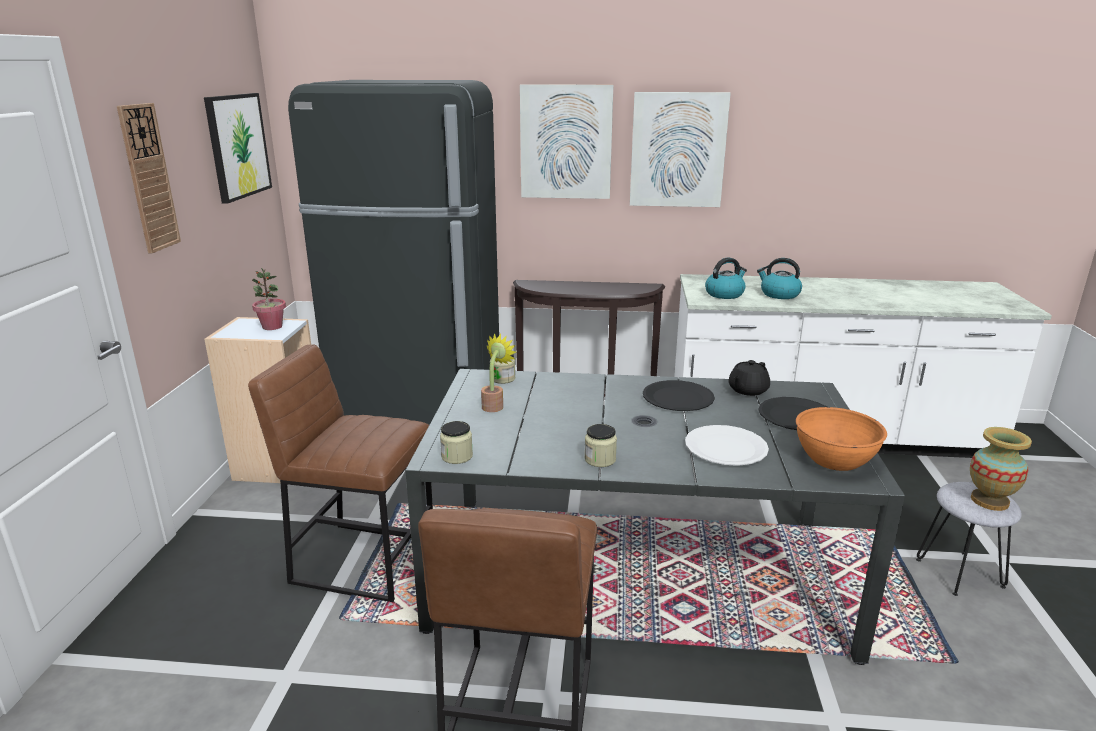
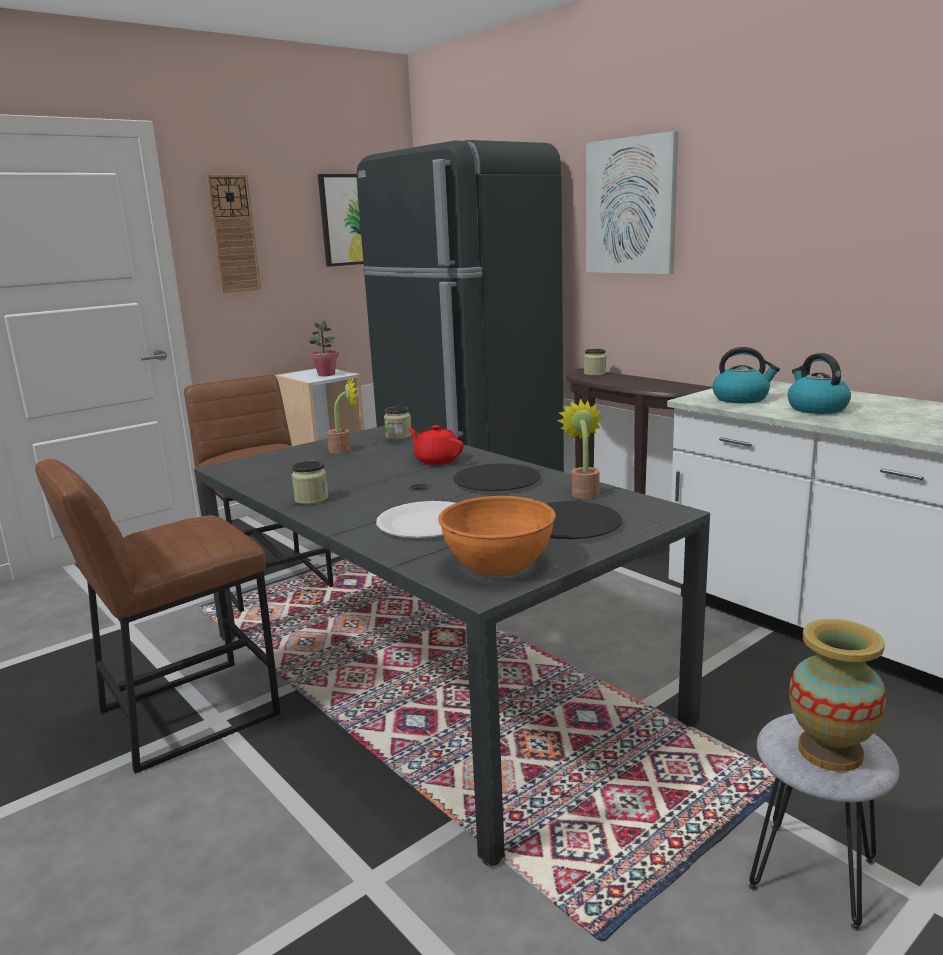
camera: 45 degrees right, 5 degrees down
jar [440,421,473,464] -> jar moved to [584,349,606,376]
picture [630,92,731,207] -> none
black teapot [728,360,770,396] -> potted plant [557,399,602,499]
none -> red teapot [408,425,464,465]

